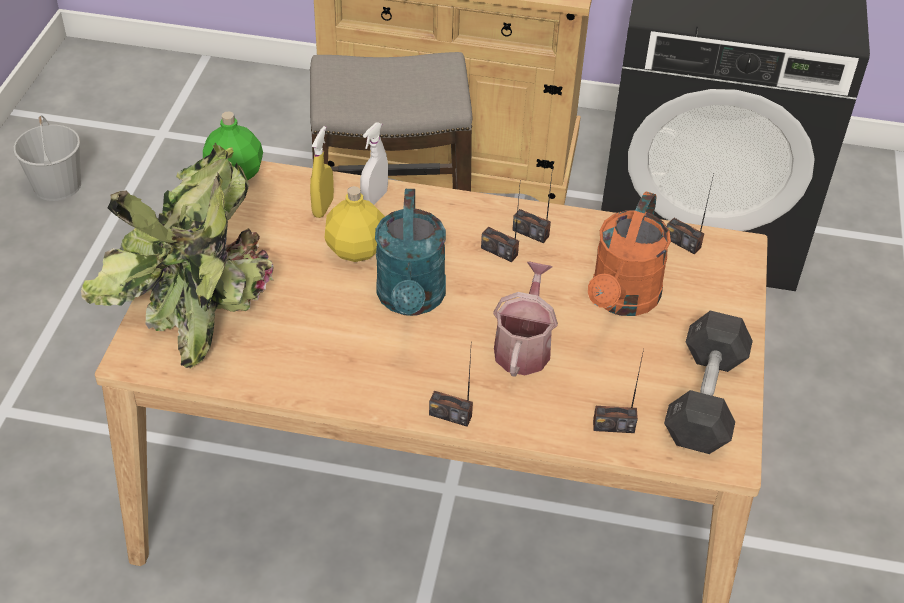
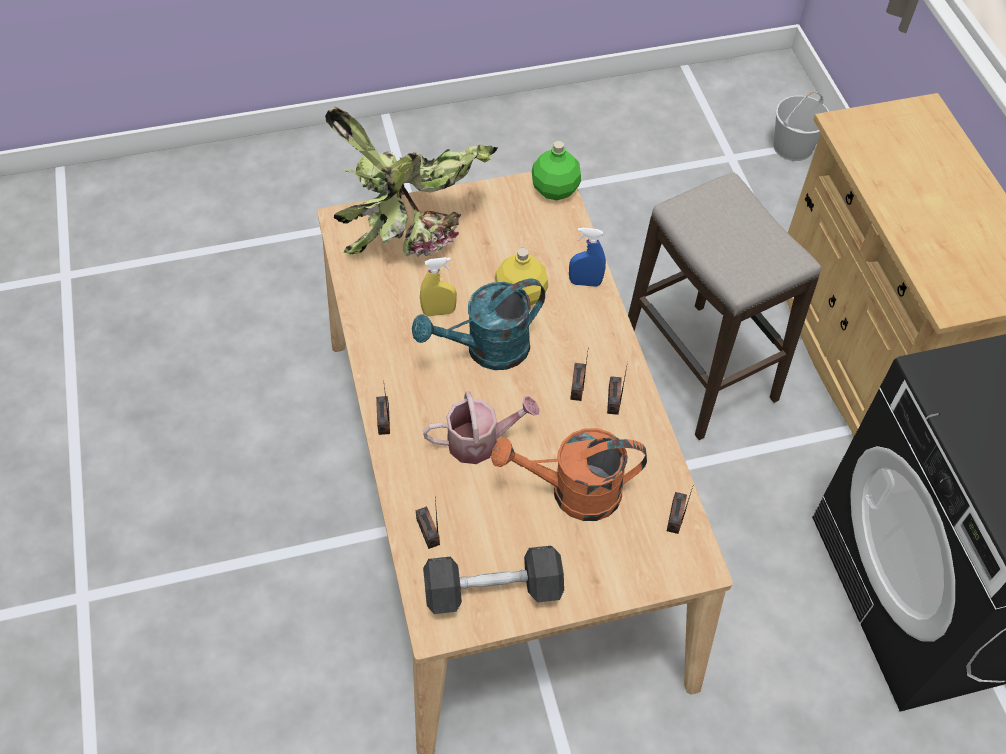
camera: 65 degrees right, 10 degrees up
white bucket [13,116,81,201] -> white bucket moved to [773,92,829,161]
yellow spray bottle [310,126,334,218] -> yellow spray bottle moved to [420,257,457,316]
white spray bottle [360,122,388,205] -> blue spray bottle [569,227,606,287]

